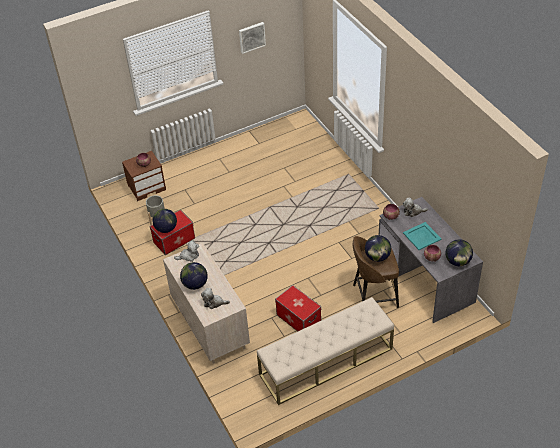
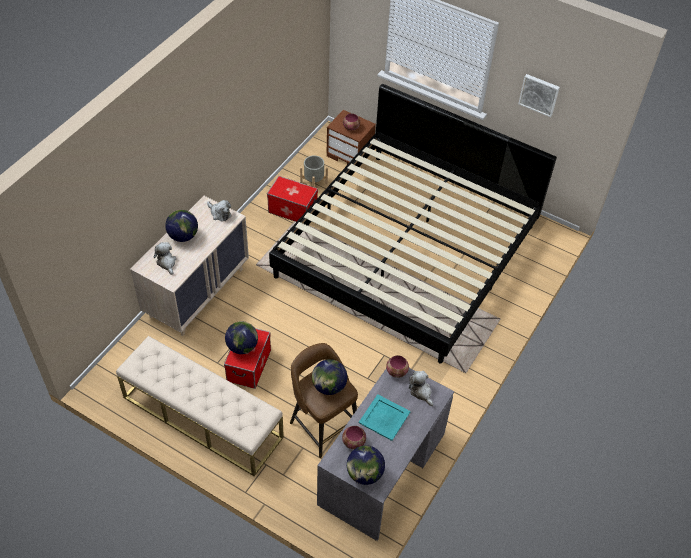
camera: 55 degrees right, 5 degrees up
globe [153,209,177,233] -> globe moved to [225,321,258,354]
none -> bed [269,84,557,364]

